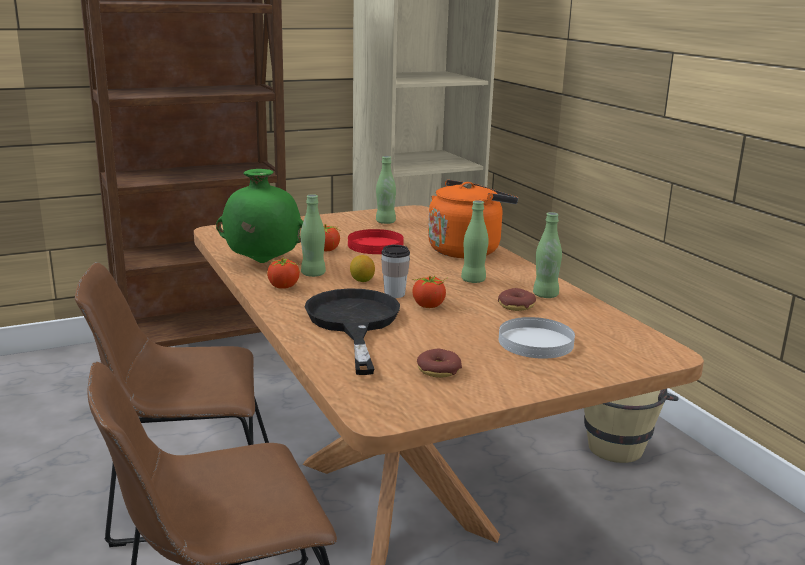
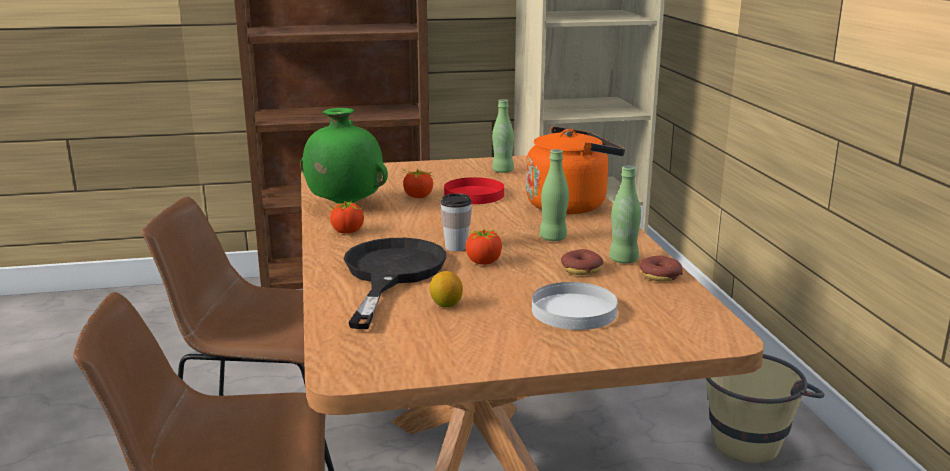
camera: 15 degrees right, 0 degrees up
green bottle [301,194,326,277] -> none
lemon [350,255,375,282] -> lemon moved to [430,271,463,307]
donut [417,349,462,378] -> donut moved to [639,256,683,282]

